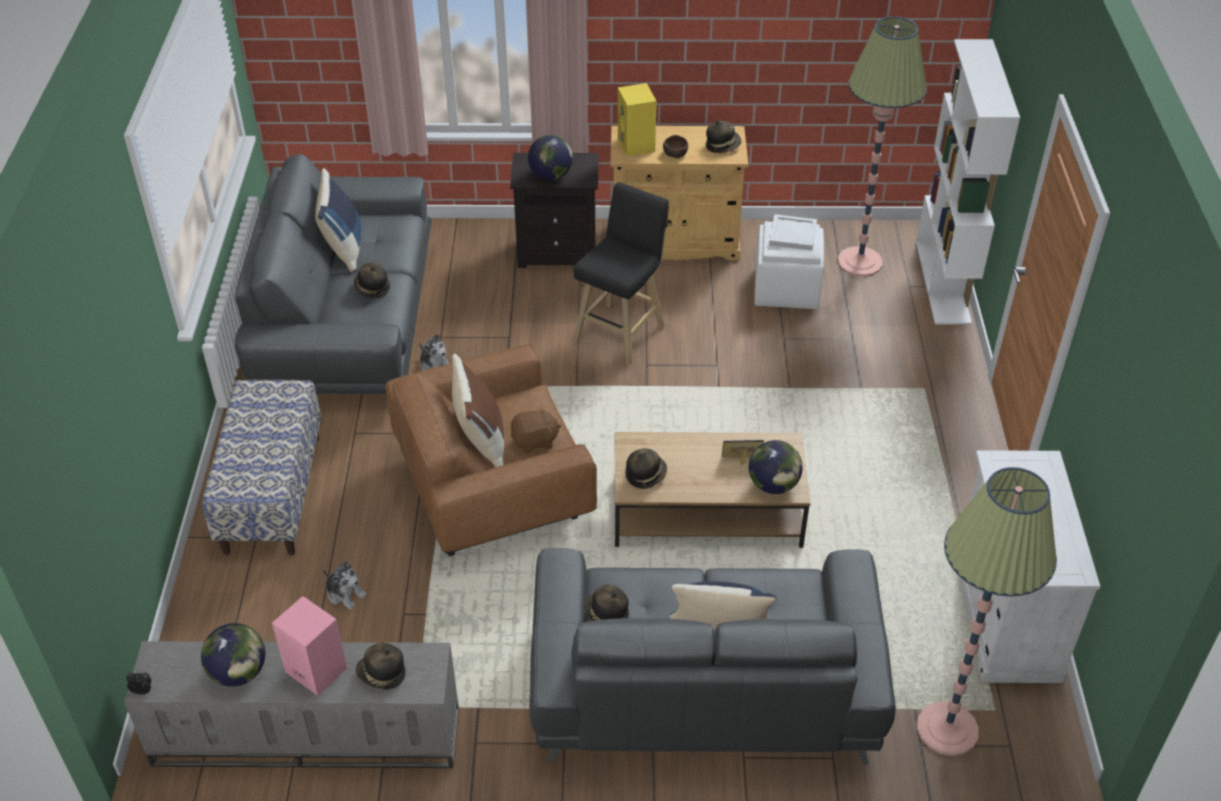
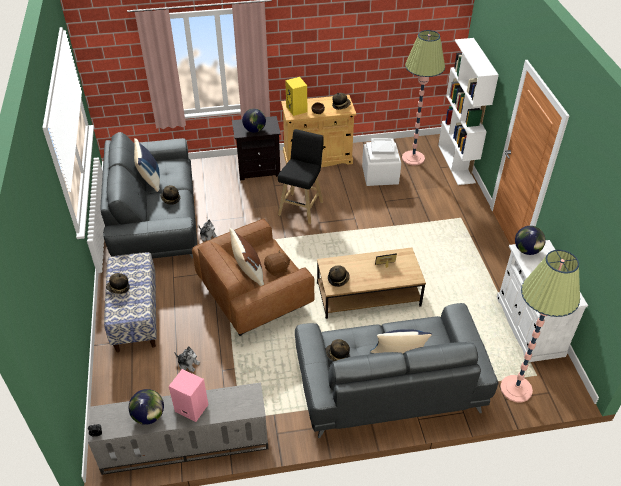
camera: 10 degrees left, 0 degrees up
hat [356,643,406,690] -> hat moved to [106,273,130,294]
globe [749,440,803,494] -> globe moved to [515,226,546,255]

